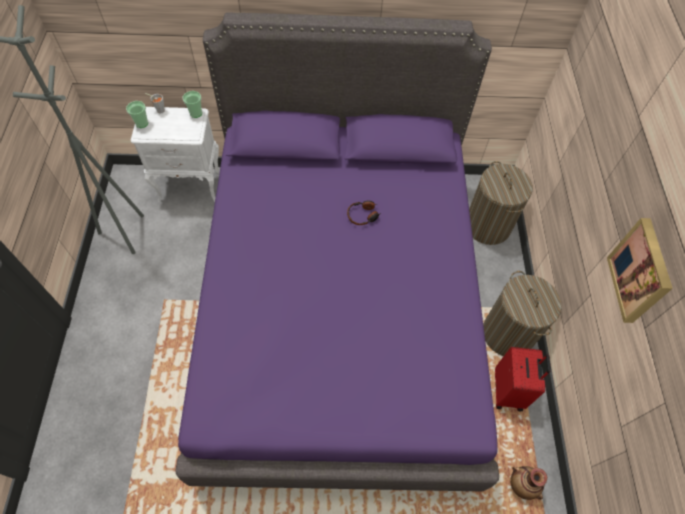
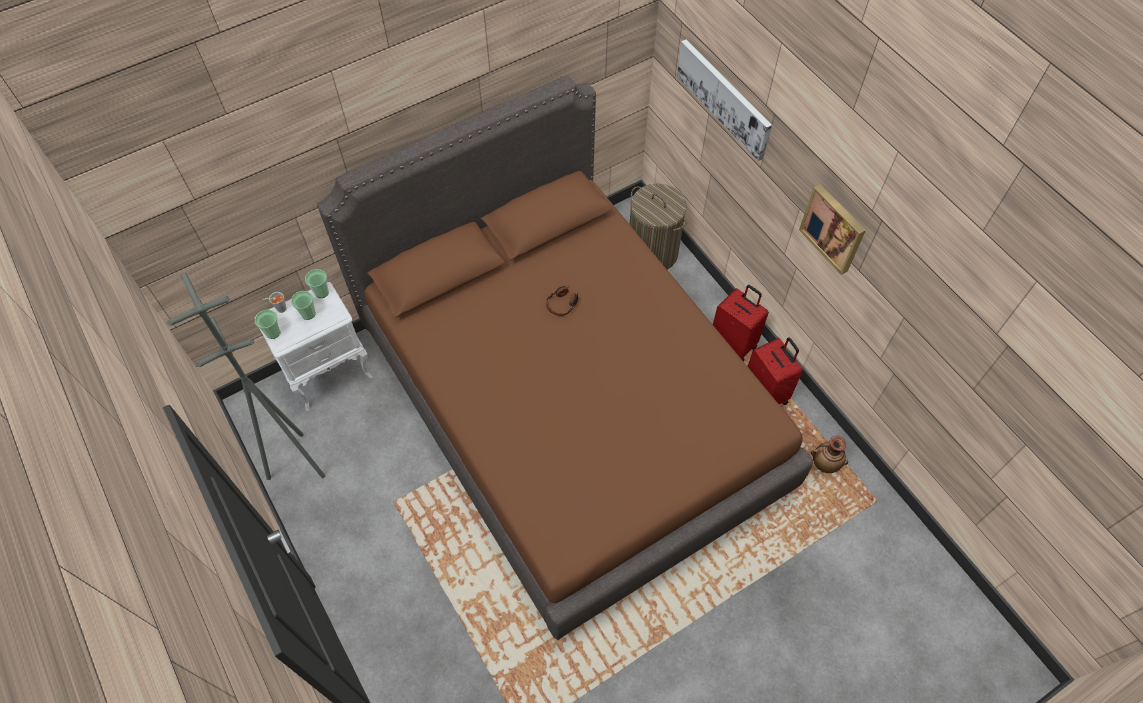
camera: 30 degrees left, 0 degrees up
purple bed [176,13,499,491] -> brown bed [317,76,813,640]
laundry basket [483,271,562,356] -> red suitcase [713,285,769,361]
none -> cup [291,291,316,320]
none -> picture [677,39,772,161]

